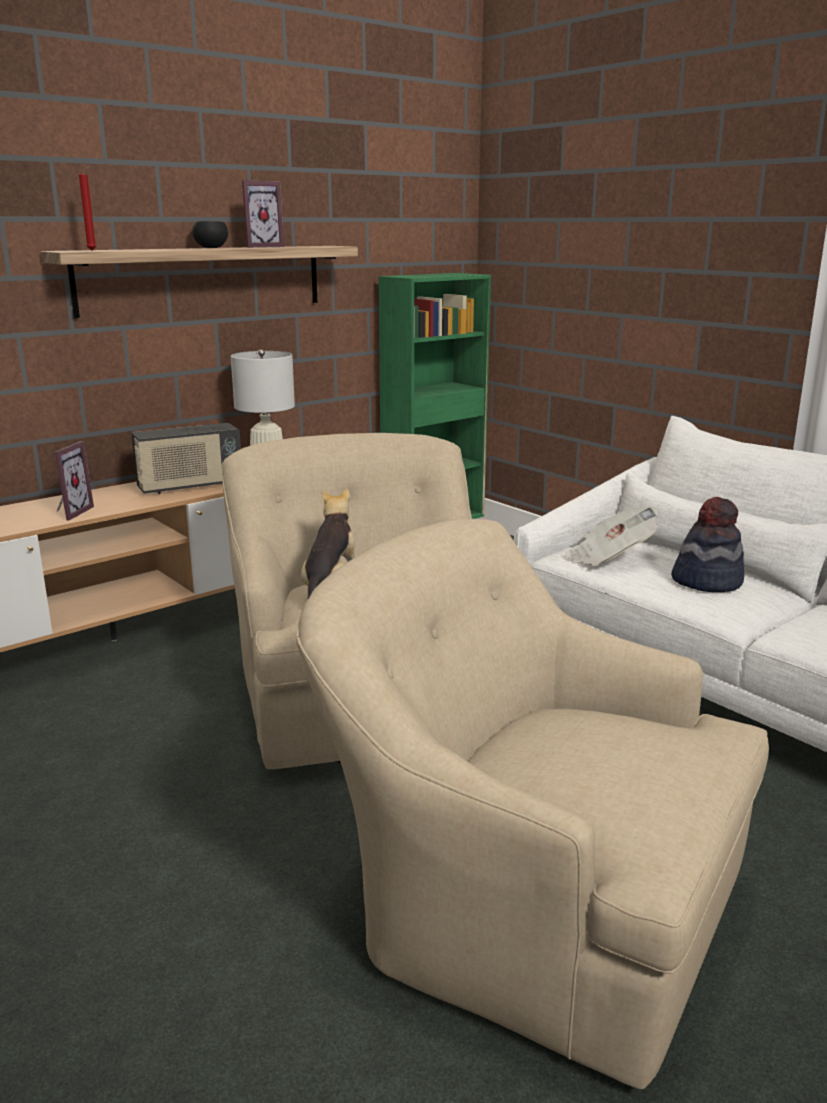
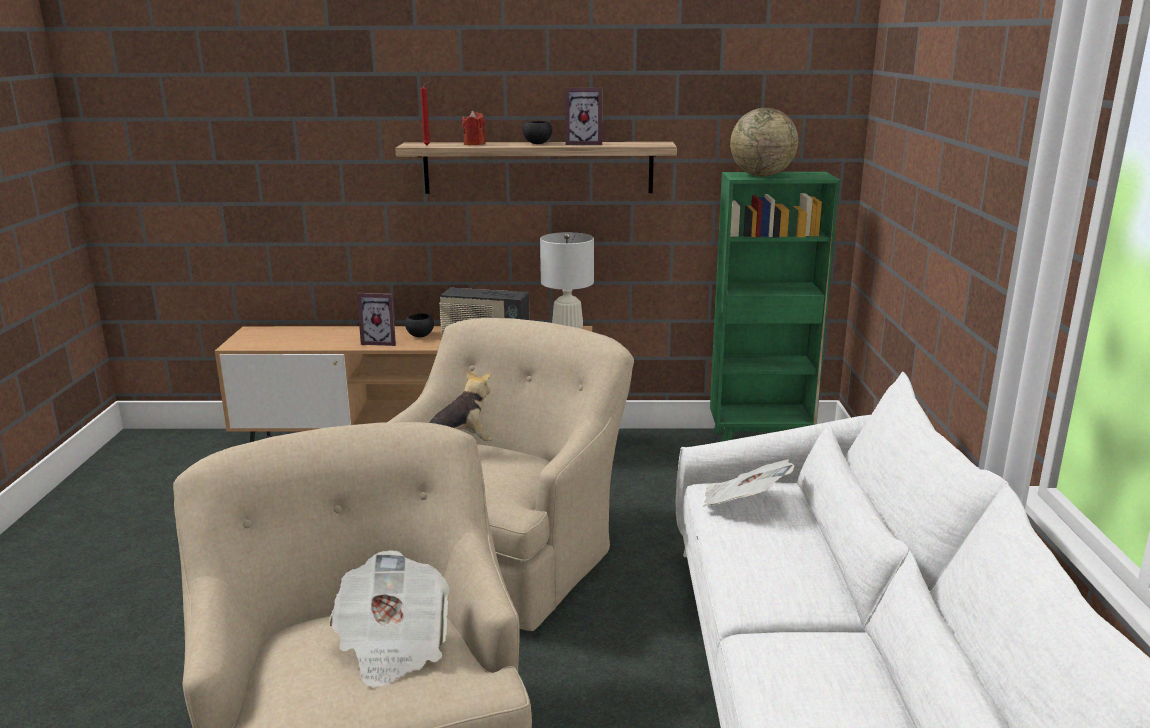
camera: 40 degrees right, 0 degrees up
picture frame [55,441,94,521] -> picture frame turned 45 degrees clockwise [357,293,396,346]
hat [671,497,744,592] -> none
none -> newspaper [329,550,449,688]
none -> black bowl [405,313,434,337]
none -> red candle [462,111,486,145]
none -> globe [730,108,798,176]

